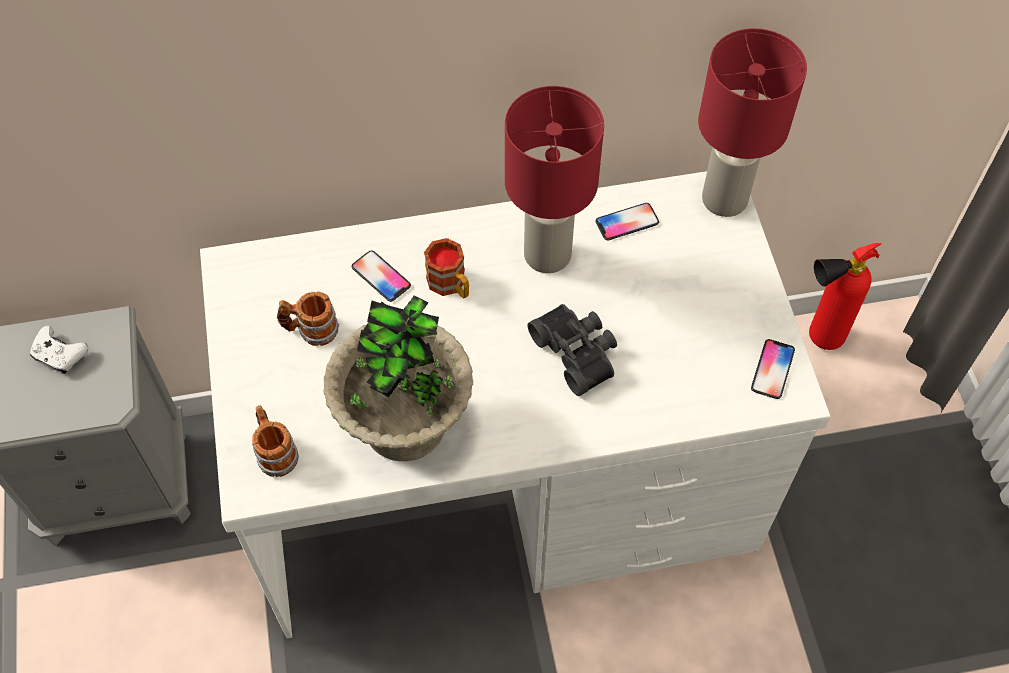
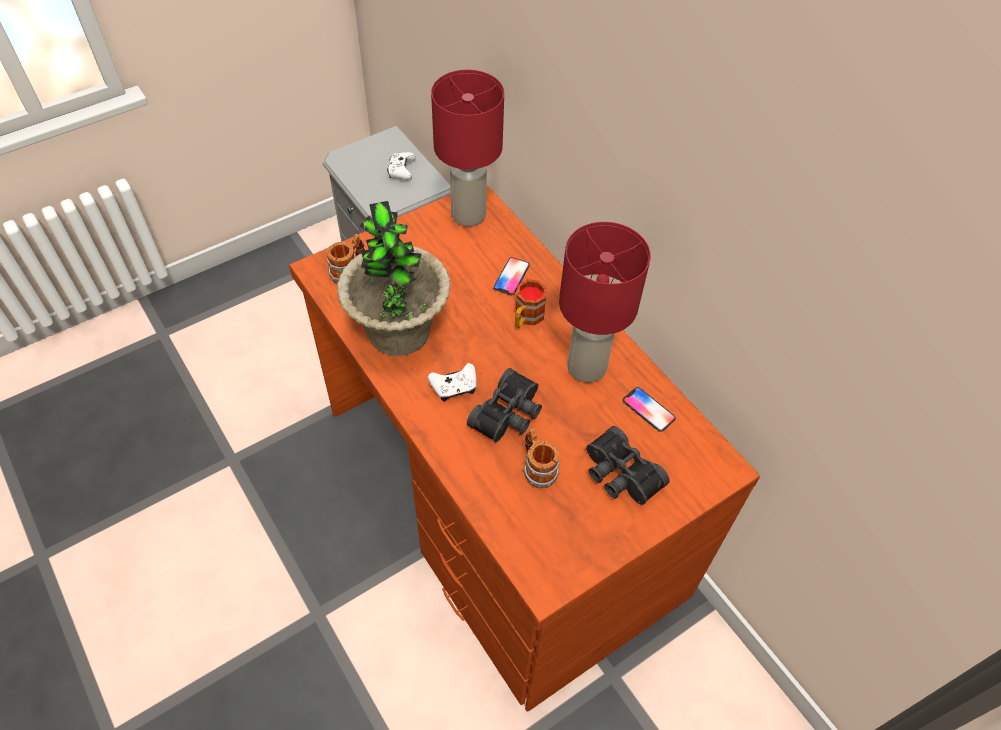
camera: 65 degrees right, 5 degrees down
white desk [200,171,831,639] -> brown desk [289,185,760,712]
mug [277,291,339,346] -> mug moved to [523,427,560,489]
red table lamp [698,28,807,217] -> red table lamp moved to [431,70,504,227]
phone [751,339,795,399] -> none
fire extinguisher [809,243,881,350] -> none
none -> white game controller [428,363,477,402]
none -> black binoculars [586,426,670,505]

